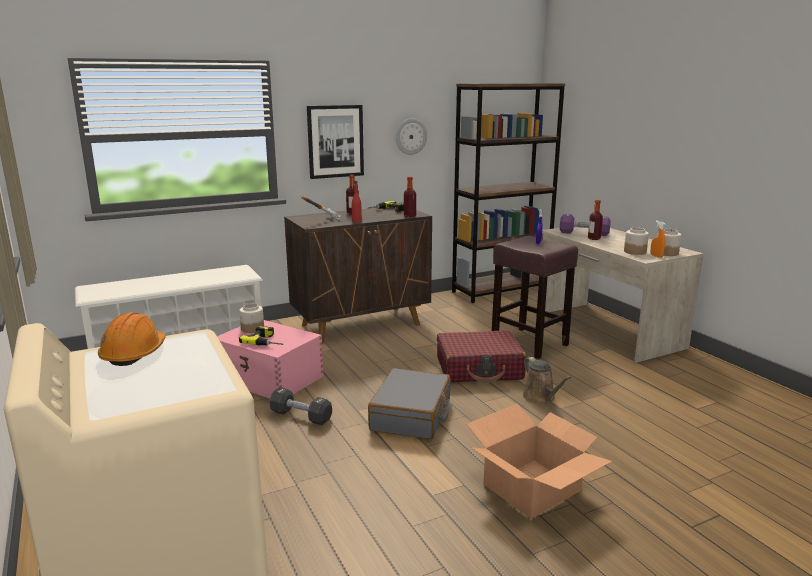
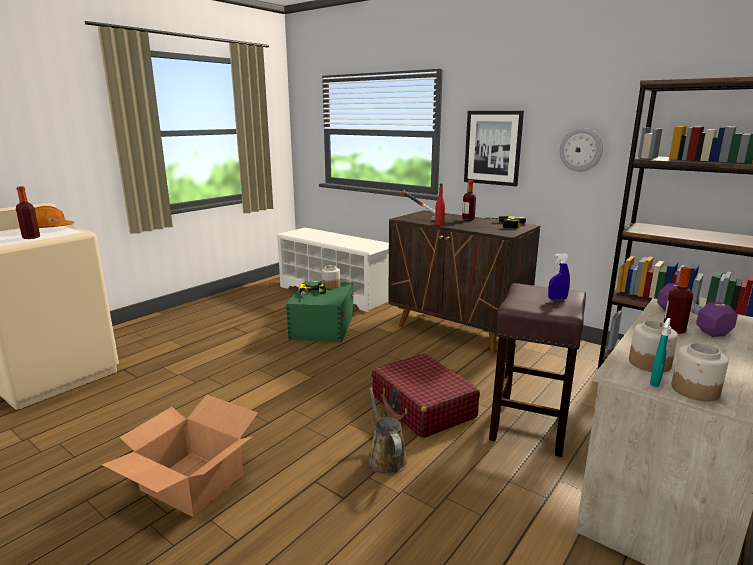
camera: 65 degrees right, 0 degrees up
pink storage box [217,320,324,399] -> green storage box [286,281,354,343]
black dumbbell [270,387,332,425] -> none
grey suitcase [368,368,451,440] -> none
bottle [404,177,416,217] -> bottle moved to [16,186,40,239]
brown watering can [522,357,571,404] -> brown watering can turned 120 degrees clockwise [367,388,408,475]
orange spray bottle [651,221,665,258] -> turquoise spray bottle [650,318,670,387]

